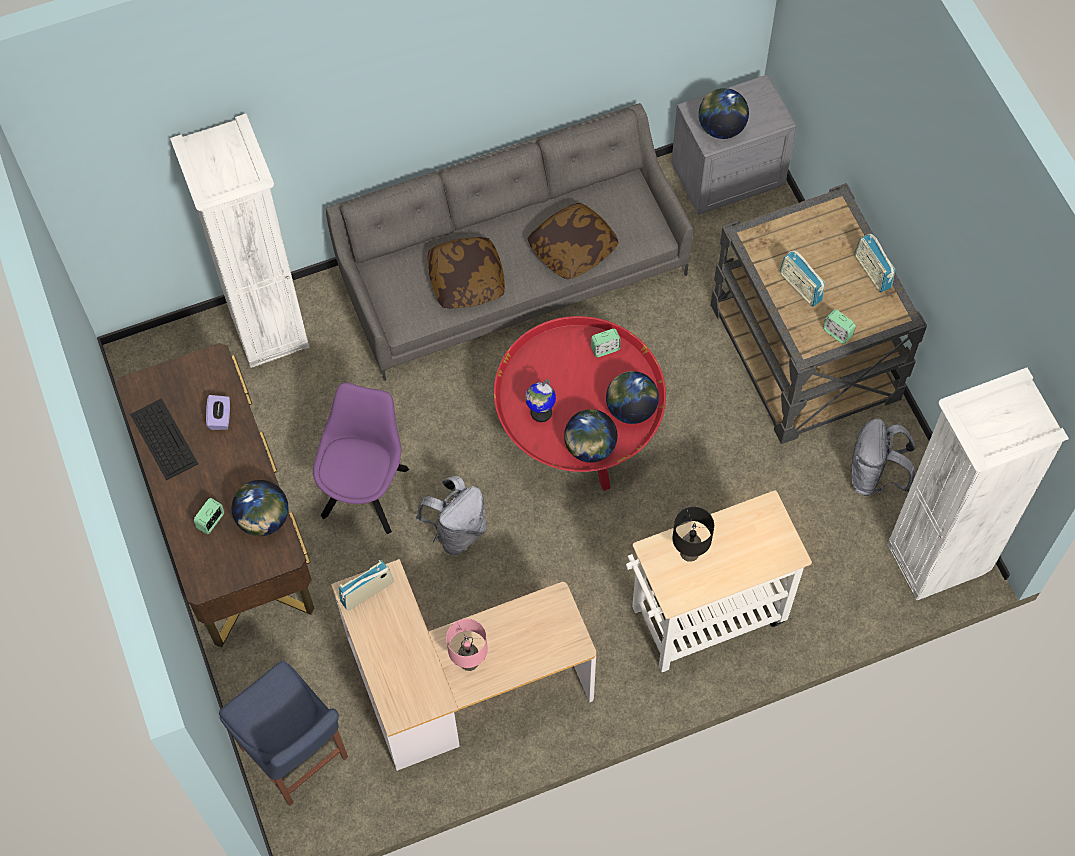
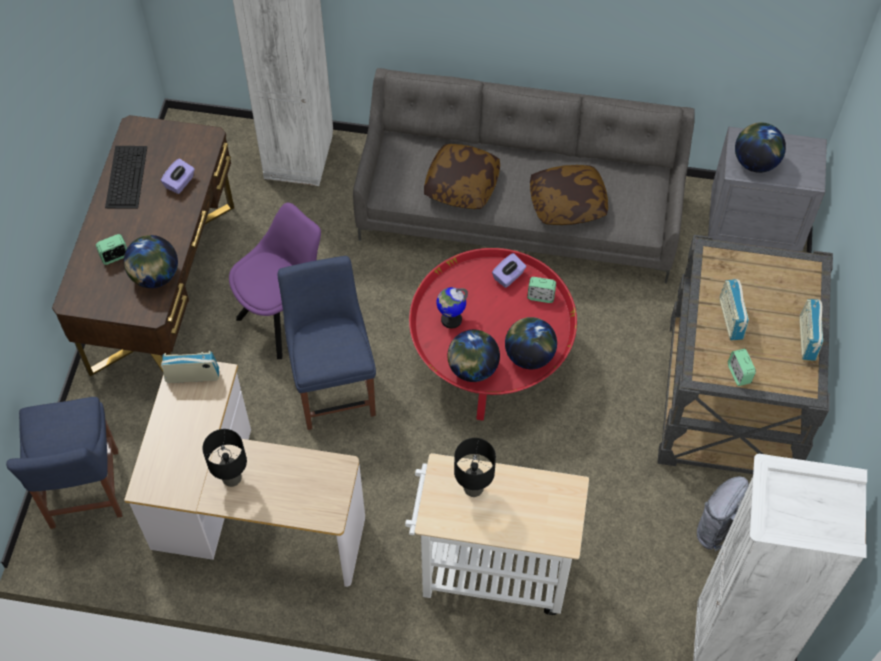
camera: 30 degrees right, 5 degrees down
grey backpack [416,476,487,555] -> blue chair [278,256,376,430]
pink table lamp [446,619,488,671] -> black table lamp [203,429,247,487]
none -> purple tissue box [492,253,526,288]

